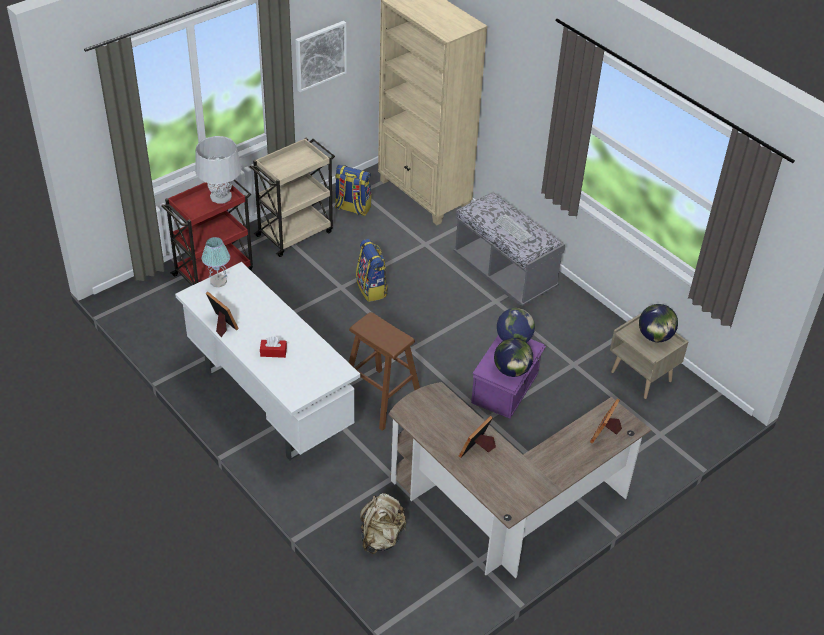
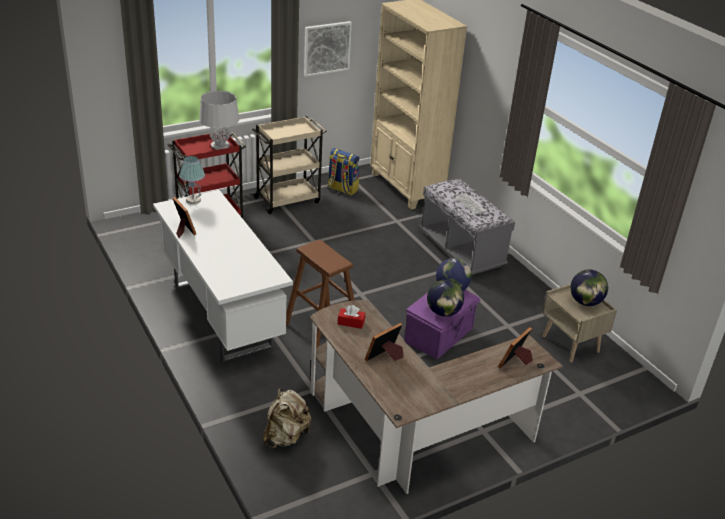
camera: 10 degrees right, 10 degrees down
red tissue box [260,336,287,358] -> red tissue box moved to [338,305,365,329]
backpack [356,239,388,302] -> none

